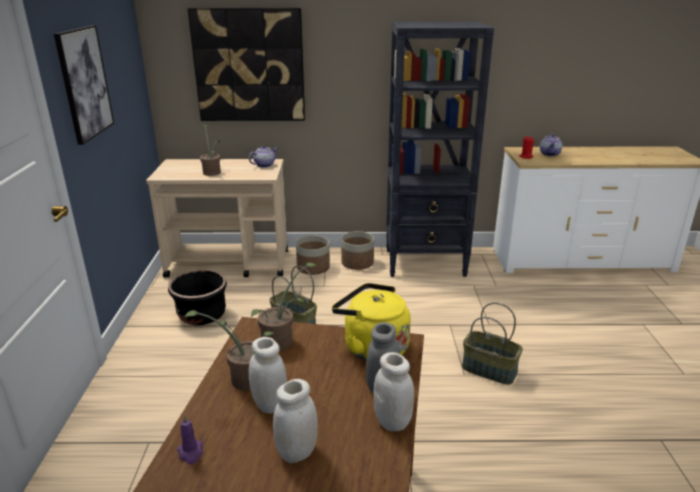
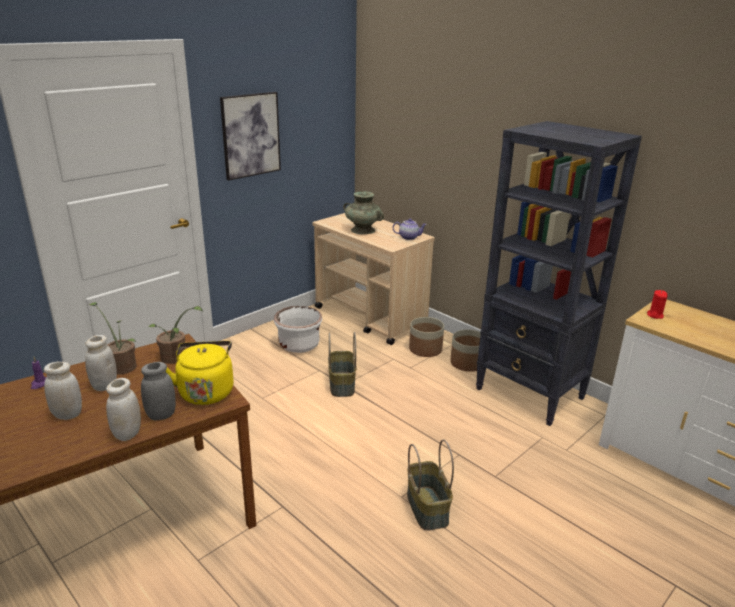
camera: 45 degrees right, 0 degrees up
black planter [168,270,227,325] -> white planter [274,306,322,353]
picture [188,8,305,121] -> none
potted plant [200,125,221,176] -> turquoise vase [343,191,384,234]
teapot [540,134,562,157] -> none

